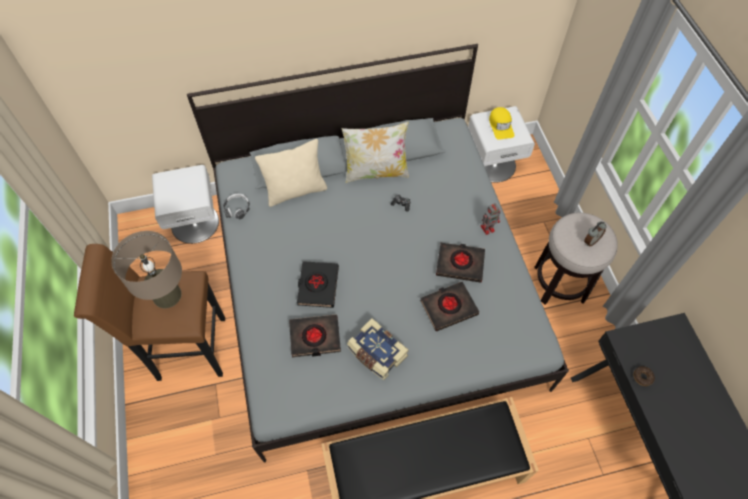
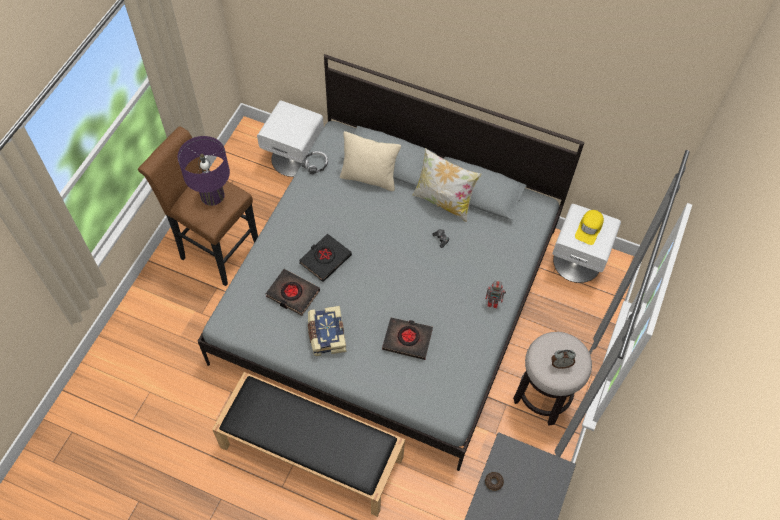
camera: 35 degrees right, 0 degrees up
beige table lamp [111,231,182,308] -> purple table lamp [178,136,230,206]
black book [436,243,485,283] -> none

